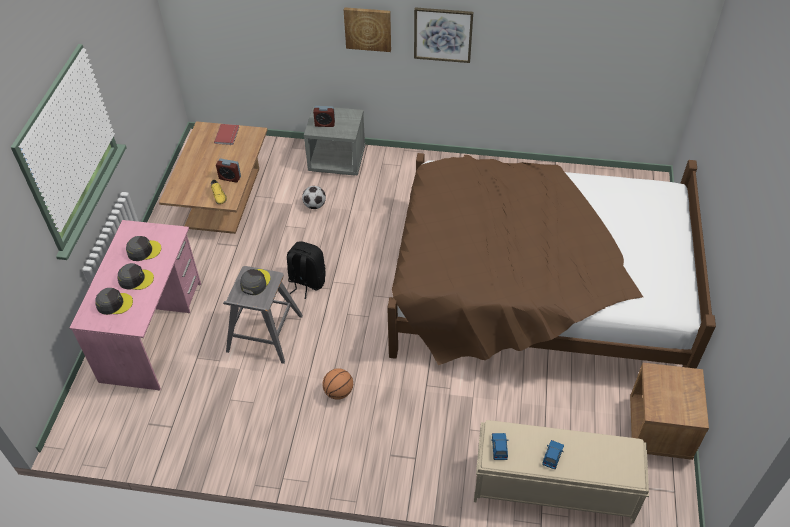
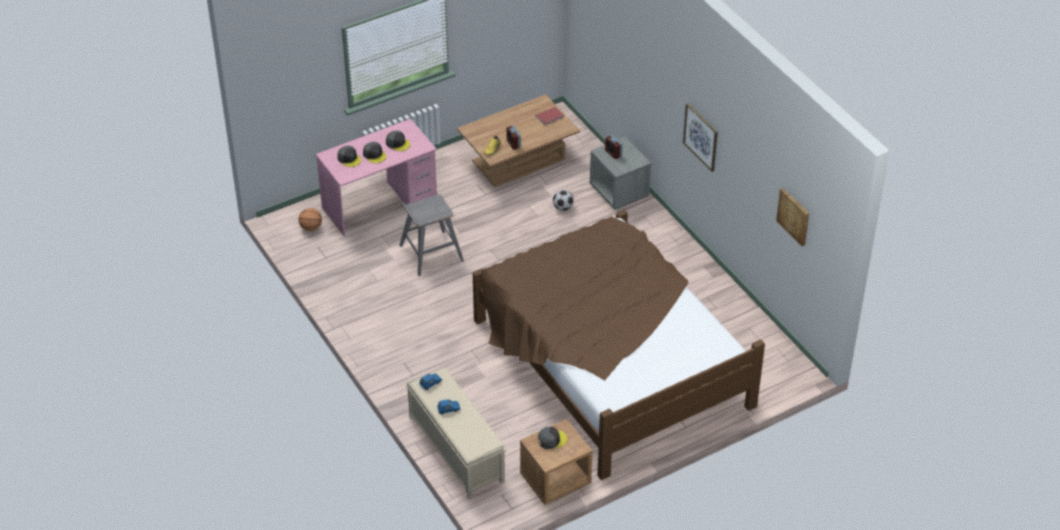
camera: 50 degrees right, 5 degrees down
grey cap [240,269,270,295] -> grey cap moved to [538,427,567,449]
black backpack [287,241,326,299] -> none
basketball [322,368,353,400] -> basketball moved to [298,208,322,231]
picture [344,7,391,52] -> picture moved to [776,188,809,246]

